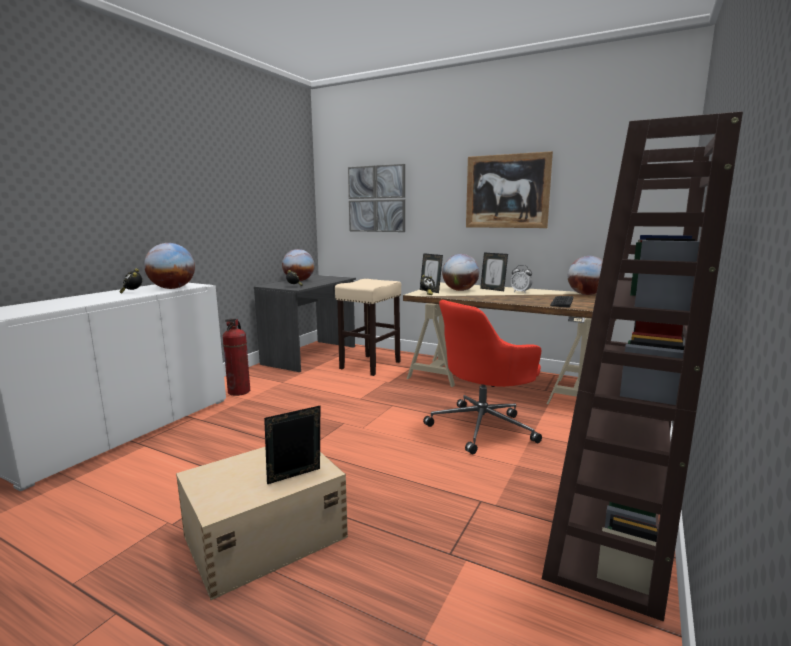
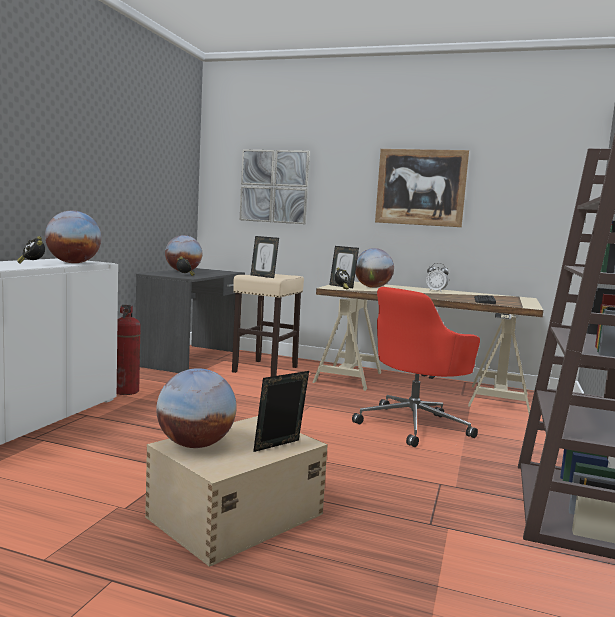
camera: 10 degrees left, 5 degrees down
picture frame [480,253,508,291] -> picture frame moved to [251,236,279,278]
globe [568,256,603,295] -> globe moved to [156,368,237,448]

